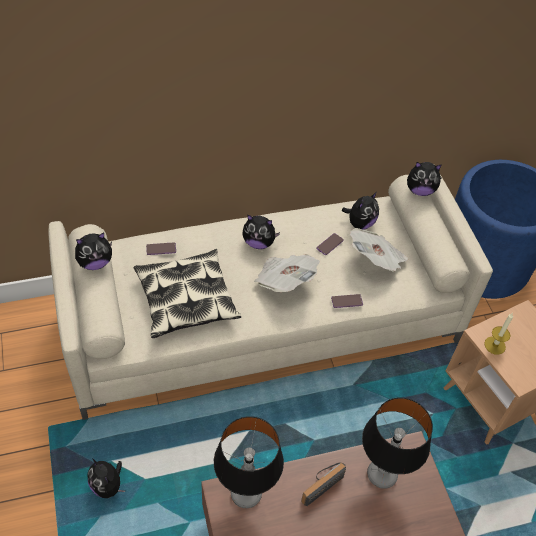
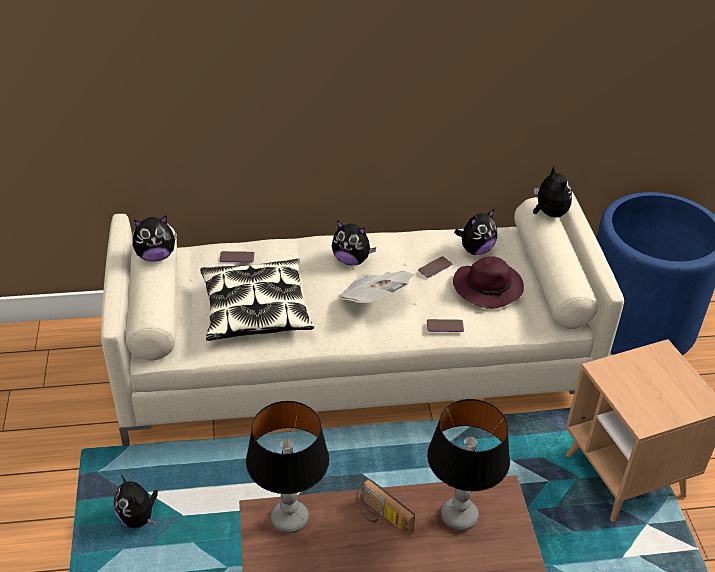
camera: 10 degrees right, 10 degrees down
radio [301,463,346,506] -> radio turned 105 degrees counterclockwise [356,479,415,536]
newspaper [350,228,408,272] -> purple hat [453,256,524,309]
plush toy [407,162,442,196] -> plush toy turned 120 degrees counterclockwise [533,165,572,217]
candle [484,313,513,355] -> none

